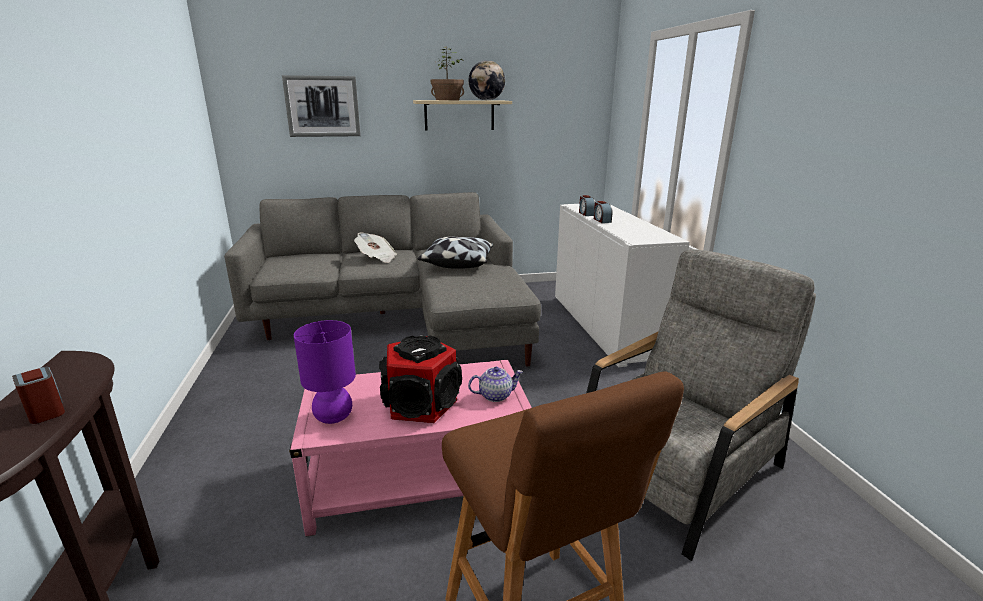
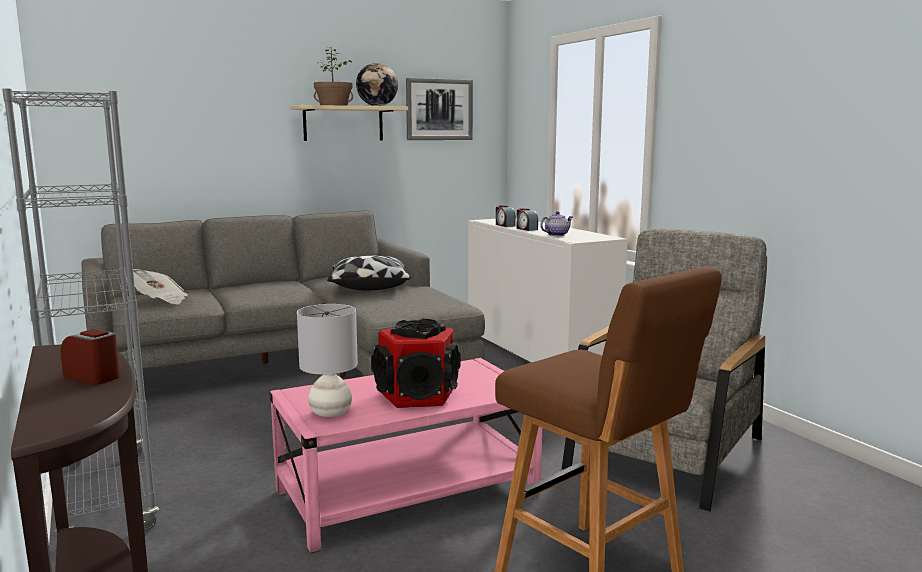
camera: 15 degrees left, 10 degrees down
picture [282,75,361,137] -> picture moved to [406,78,473,140]
purple table lamp [294,320,356,424] -> grey table lamp [297,304,358,417]
newspaper [354,233,397,263] -> newspaper moved to [133,269,188,305]
teapot [468,367,523,402] -> teapot moved to [540,211,573,236]
none -> grey bookcase [2,88,159,533]

